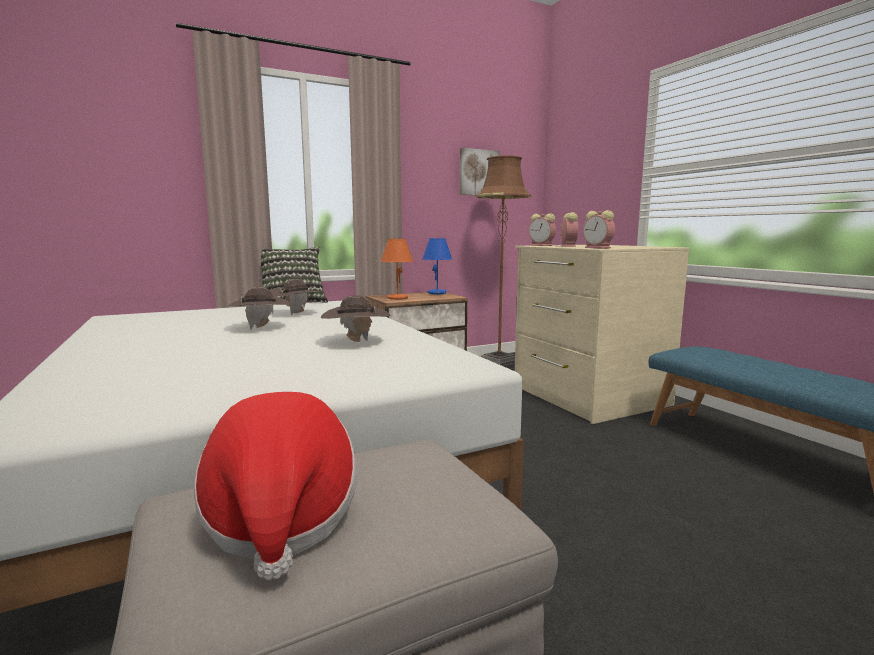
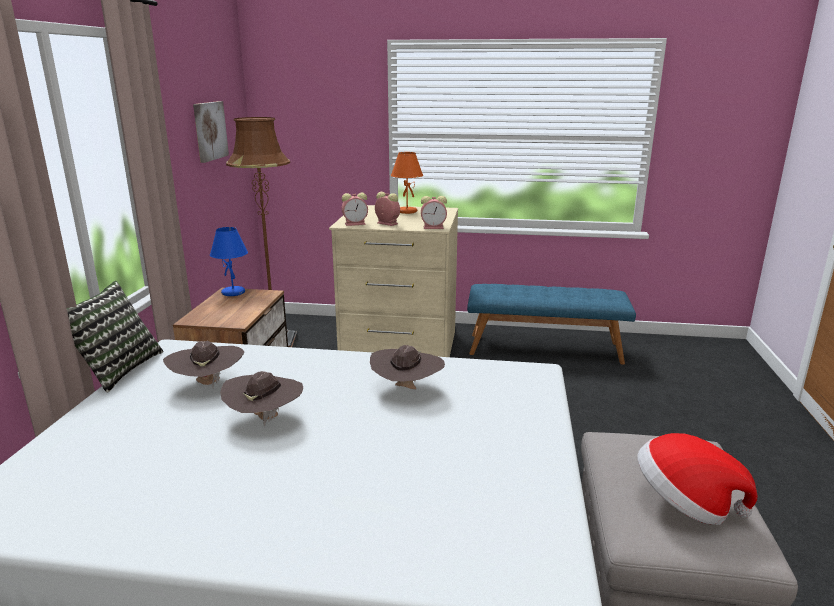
camera: 55 degrees left, 10 degrees up
orange table lamp [381,239,413,300] -> orange table lamp moved to [391,152,423,214]

